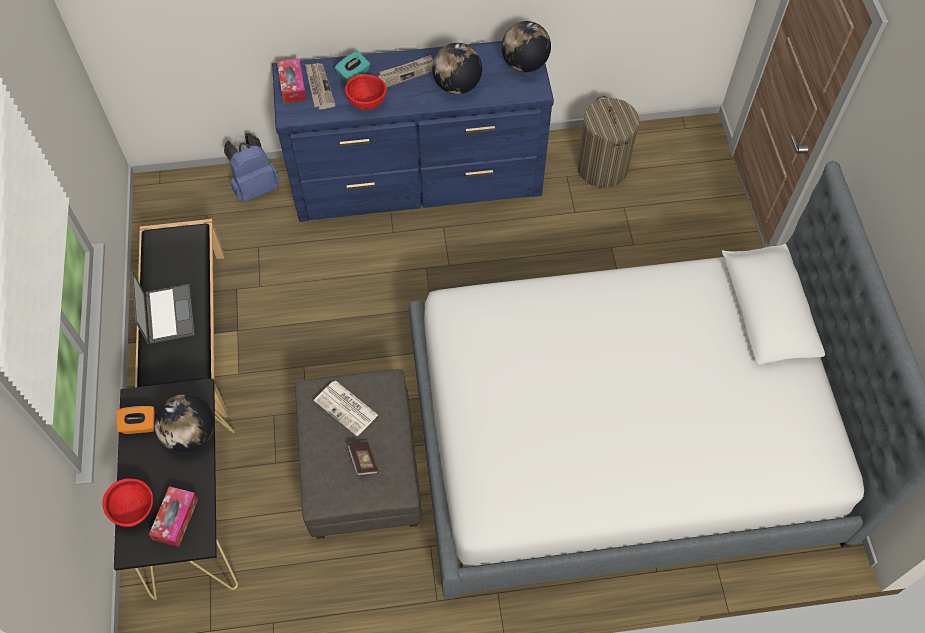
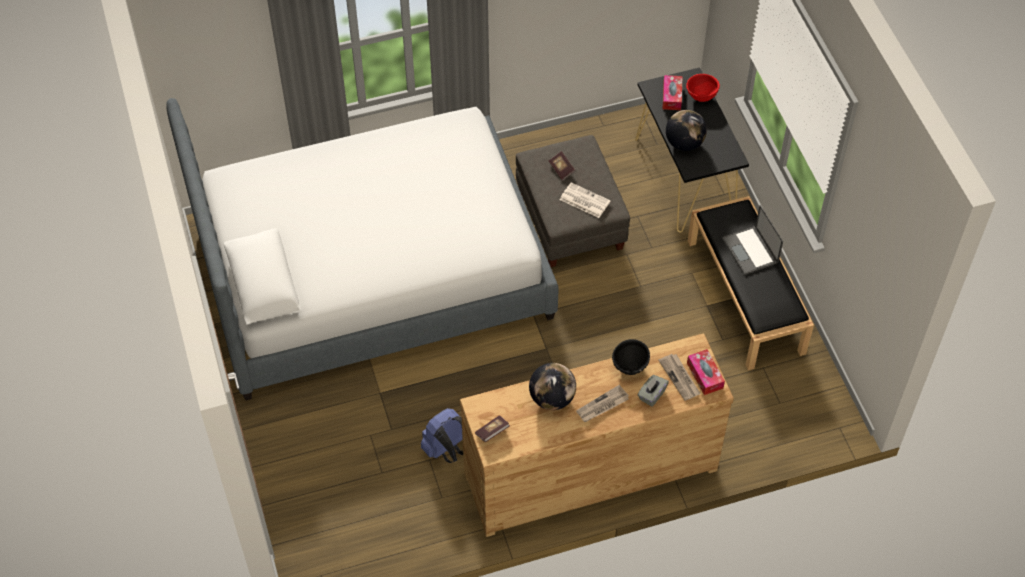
camera: 170 degrees right, 5 degrees down
orange tissue box [117,406,155,434] -> none
blue backpack [224,133,280,202] -> blue backpack moved to [421,408,463,463]
blue dresser [272,41,554,222] -> brown dresser [460,333,734,537]
turquoise tissue box [335,51,371,83] -> grey tissue box [638,375,669,407]
red bowl [345,74,387,110] -> black bowl [612,339,650,375]
globe [502,21,551,72] -> book [475,415,510,442]
laundry basket [577,96,639,188] -> none

